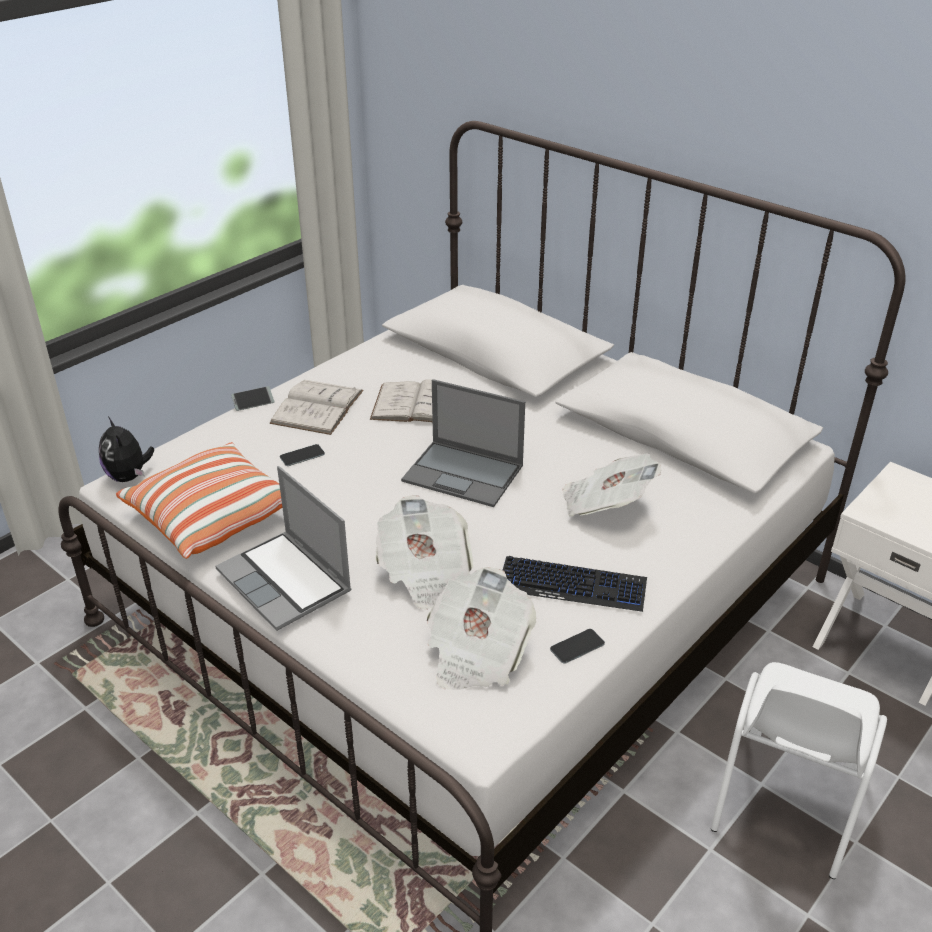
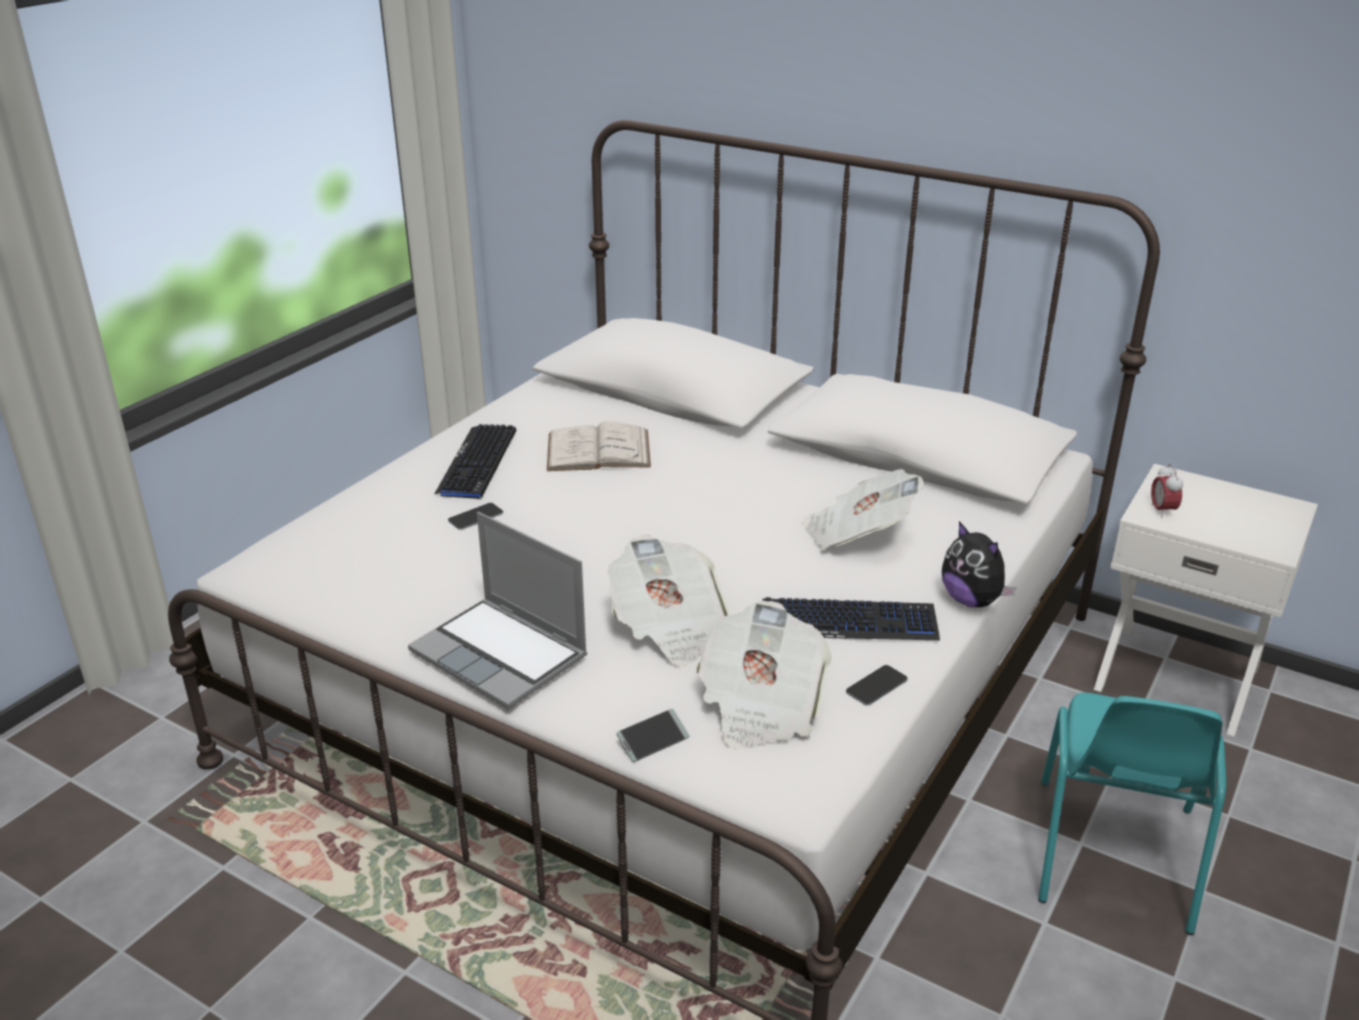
camera: 10 degrees left, 5 degrees down
plush toy [99,418,154,482] -> plush toy moved to [942,521,1016,607]
pillow [116,442,282,559] -> none
phone [231,386,274,411] -> phone moved to [616,709,689,762]
white book [269,380,364,435] -> keyboard [434,424,516,499]
laptop [401,379,525,507] -> none
white chair [711,662,887,879] -> turquoise chair [1038,693,1226,935]
none -> alarm clock [1151,464,1183,518]

